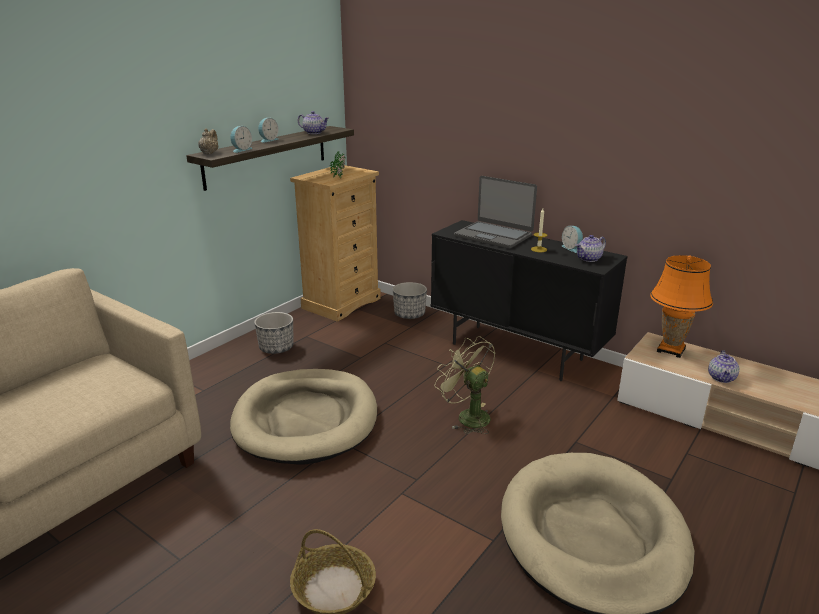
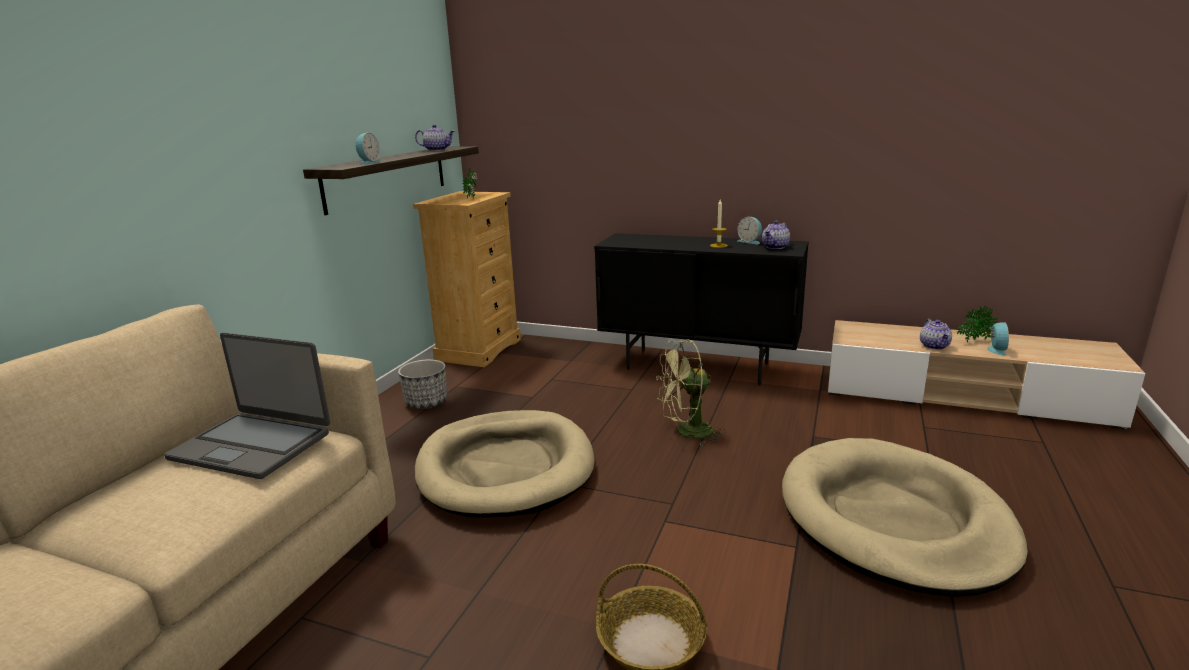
camera: 15 degrees left, 5 degrees down
beige teapot [198,128,219,154] -> none
alarm clock [258,118,278,143] -> alarm clock moved to [987,322,1009,356]
planter [393,282,427,319] -> none
green fan [434,336,495,434] -> green fan turned 45 degrees counterclockwise [657,340,726,446]
laptop [454,176,537,249] -> laptop moved to [164,333,330,479]
orange table lamp [650,255,713,358] -> none
none -> potted plant [957,306,998,342]

